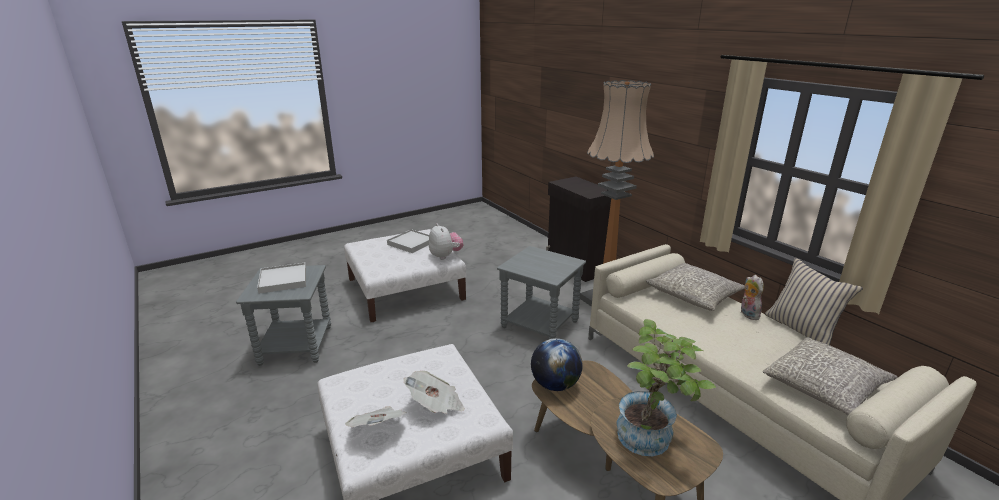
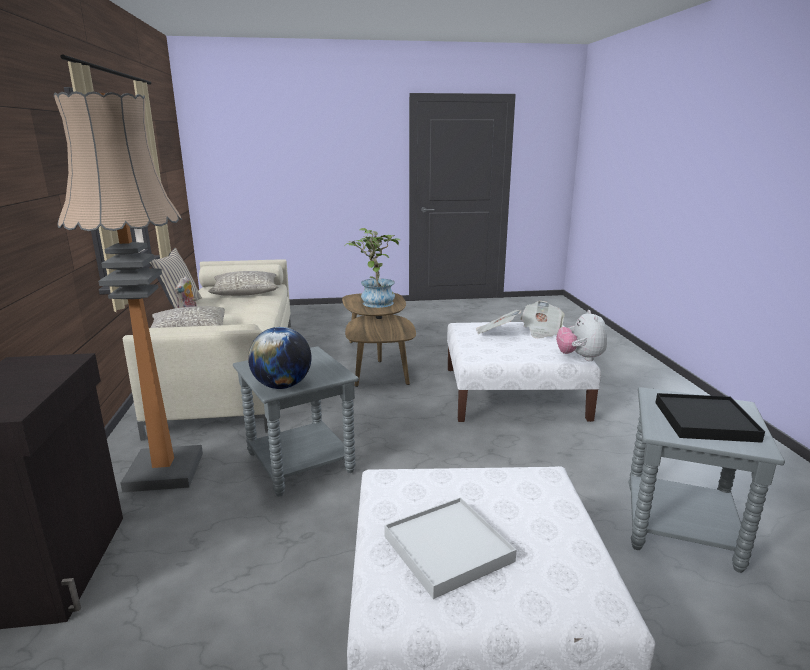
camera: 155 degrees left, 5 degrees down
white tray [257,263,306,294] -> black tray [656,393,765,443]
plush toy [429,223,464,260] -> plush toy moved to [556,310,607,361]
globe [531,338,583,391] -> globe moved to [248,327,312,389]

